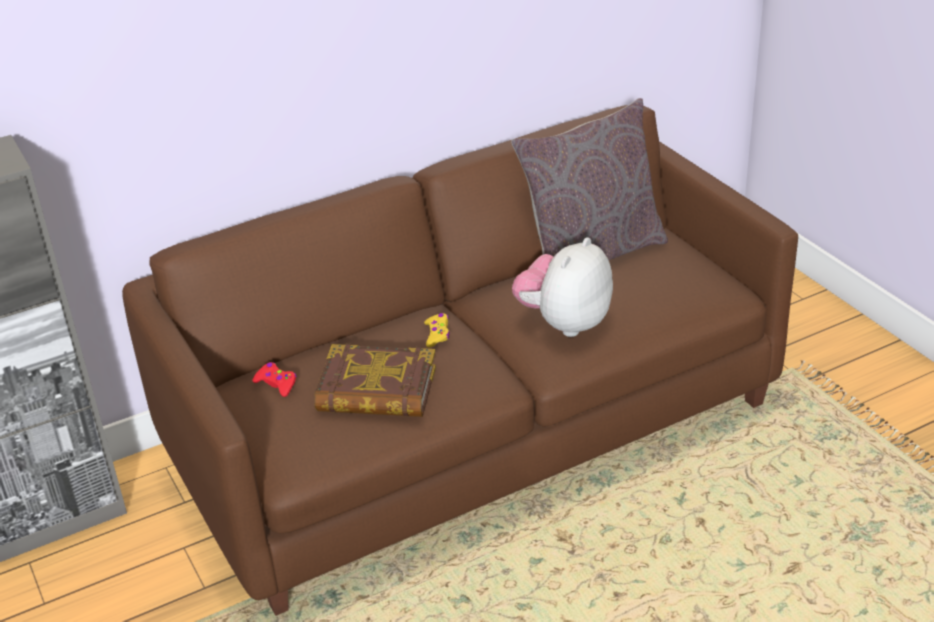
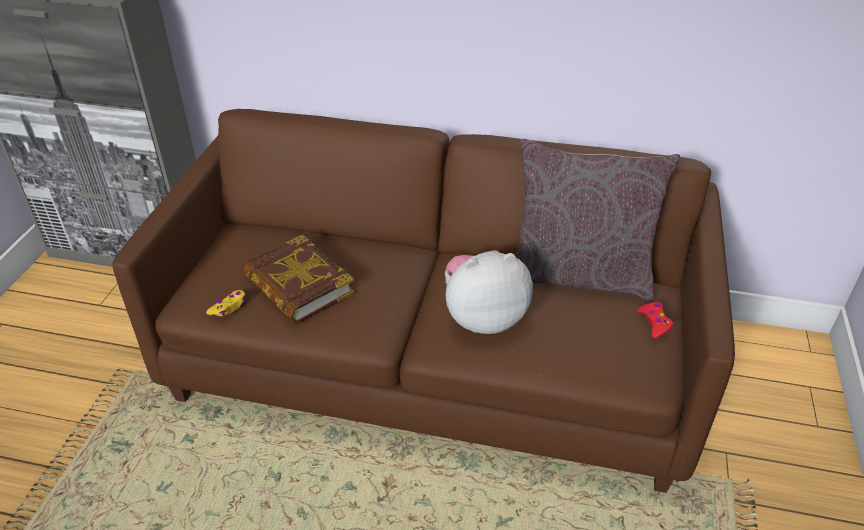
camera: 40 degrees right, 5 degrees up
red game controller [253,362,296,397] -> red game controller moved to [637,302,674,338]
yellow game controller [424,313,450,347] -> yellow game controller moved to [206,290,246,316]

